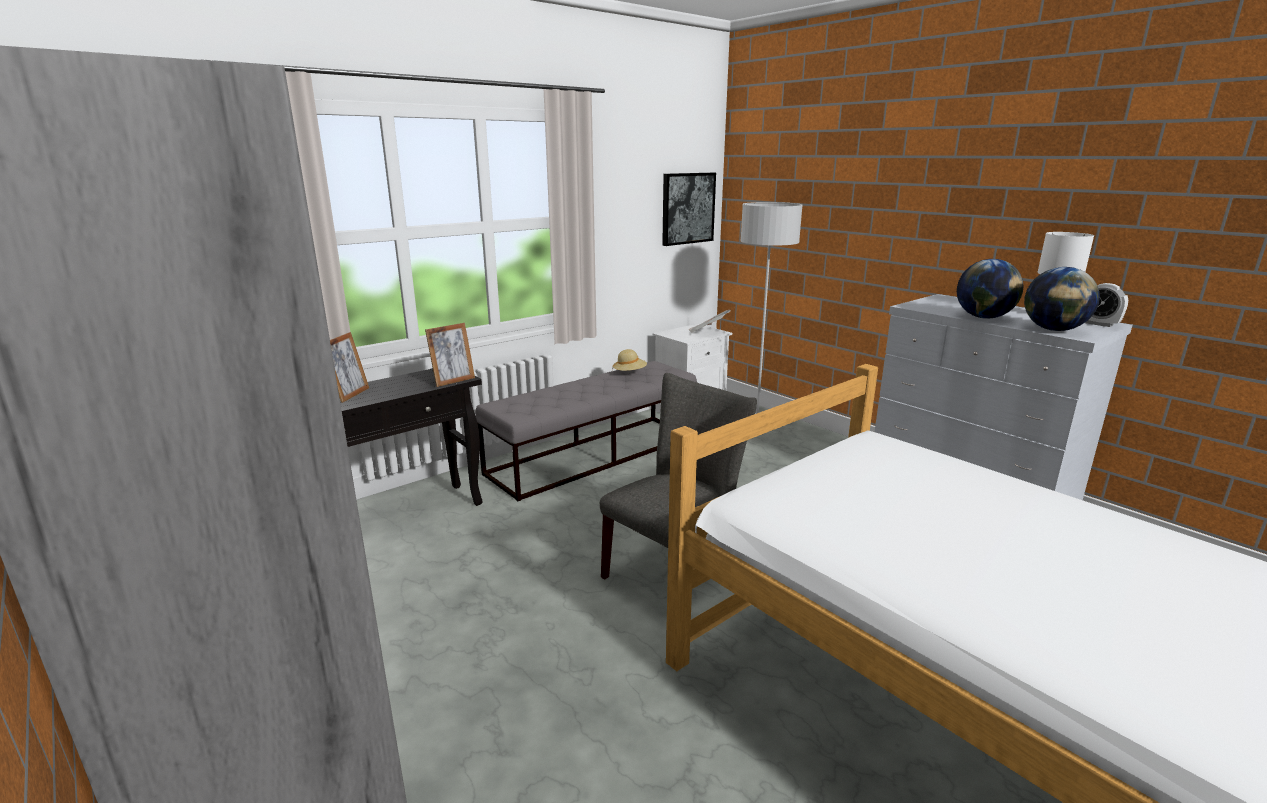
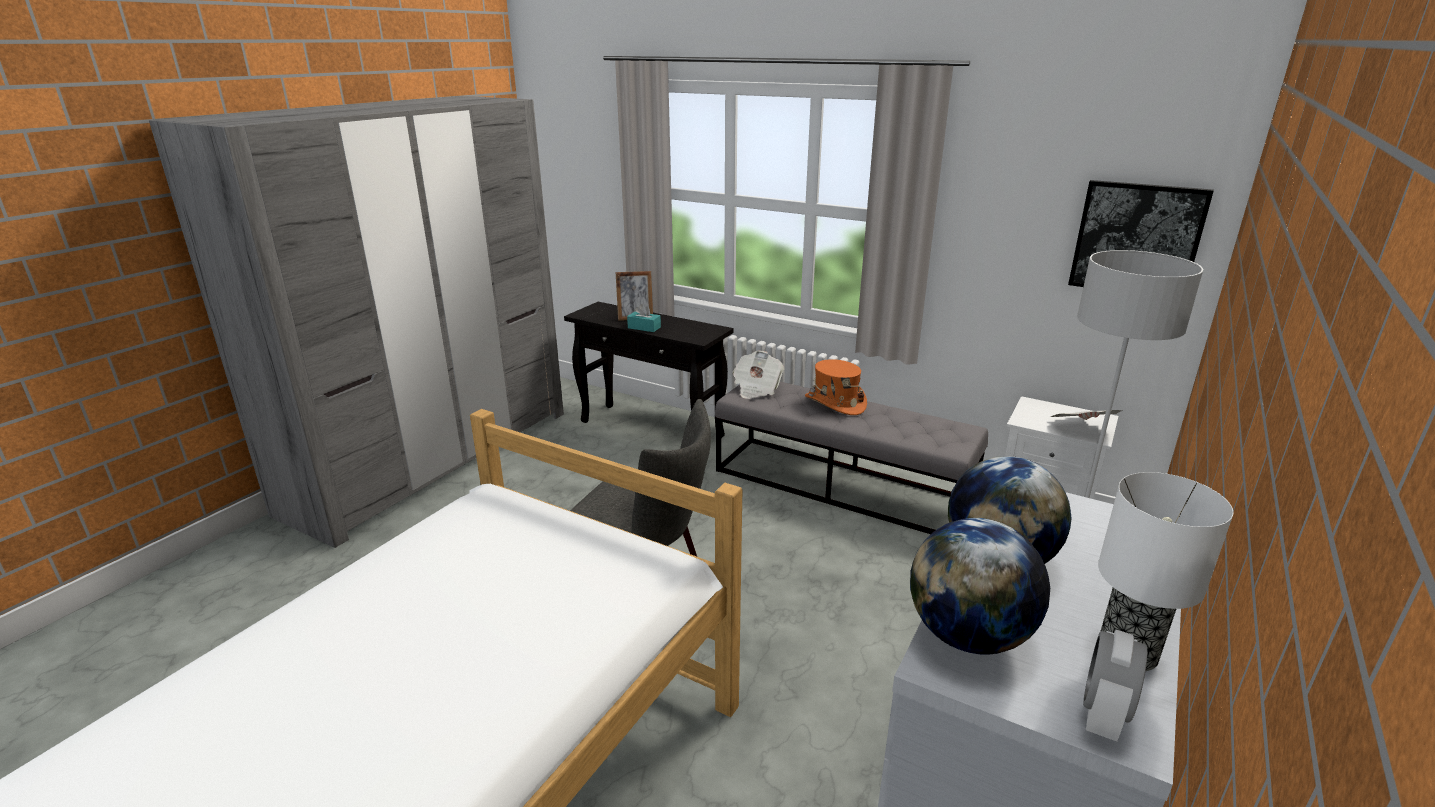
camera: 70 degrees right, 5 degrees up
picture frame [425,323,475,387] -> none
beige hat [612,349,647,374] -> none
none -> turquoise tissue box [627,304,661,332]
none -> newspaper [733,350,784,399]
none -> orange hat [805,359,867,415]

